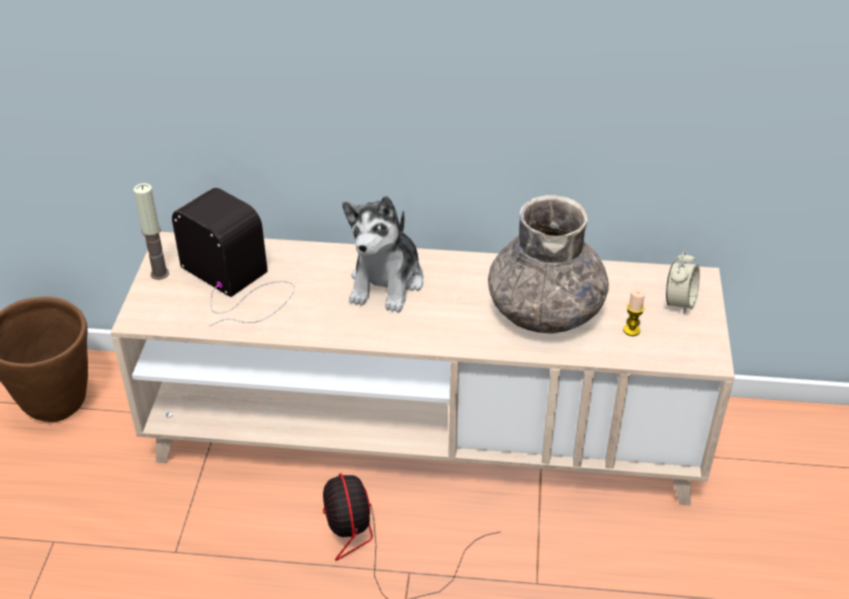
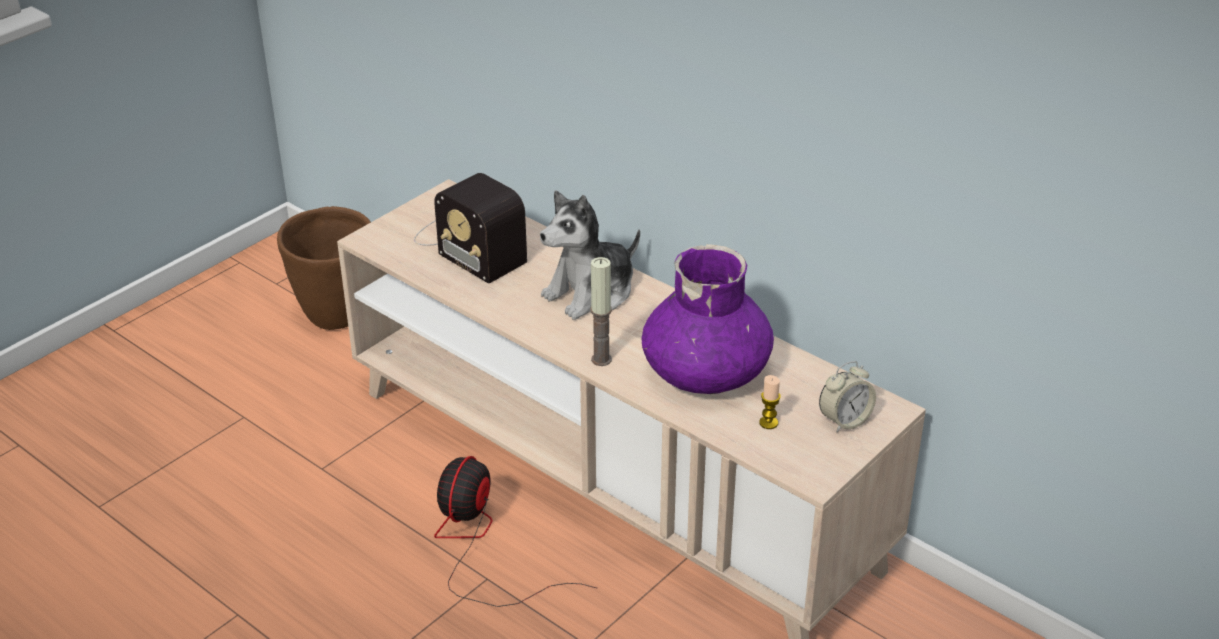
camera: 35 degrees right, 5 degrees down
candle [134,183,169,280] -> candle moved to [590,257,612,366]
radio [172,188,295,326] -> radio turned 150 degrees clockwise [414,173,527,284]
grey vase [488,195,609,334] -> purple vase [641,244,774,394]

